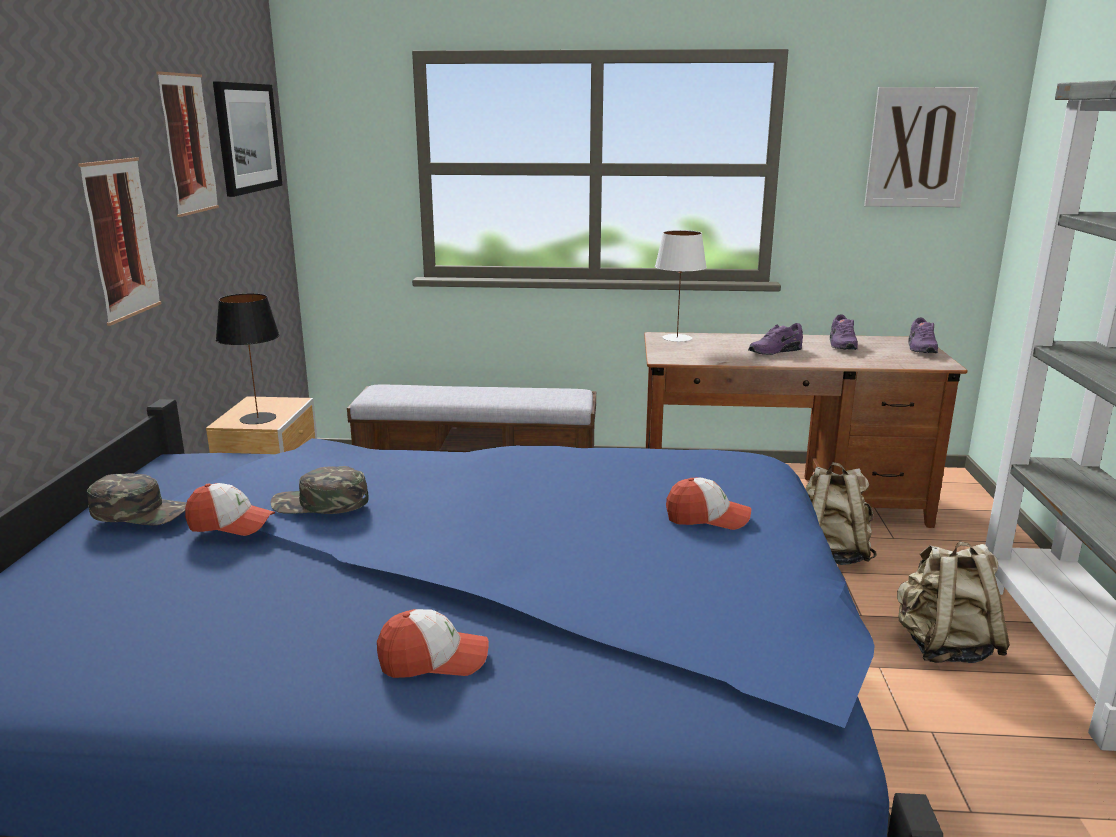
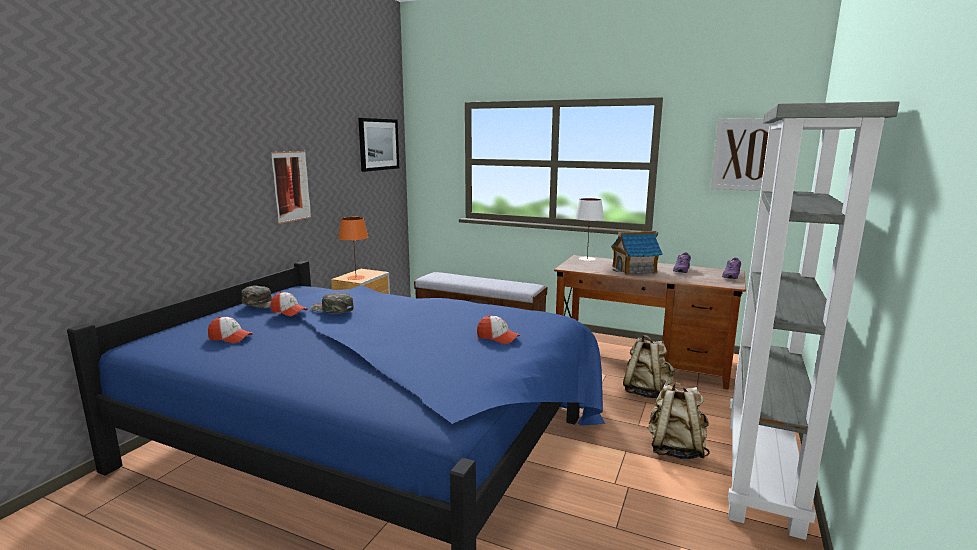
camera: 20 degrees right, 5 degrees down
picture [156,71,219,217] -> none
black table lamp [216,293,280,424] -> orange table lamp [339,217,368,280]
cap [377,609,489,678] -> cap moved to [208,316,253,343]
purple shoe [748,323,803,355] -> toy house [611,231,663,275]

